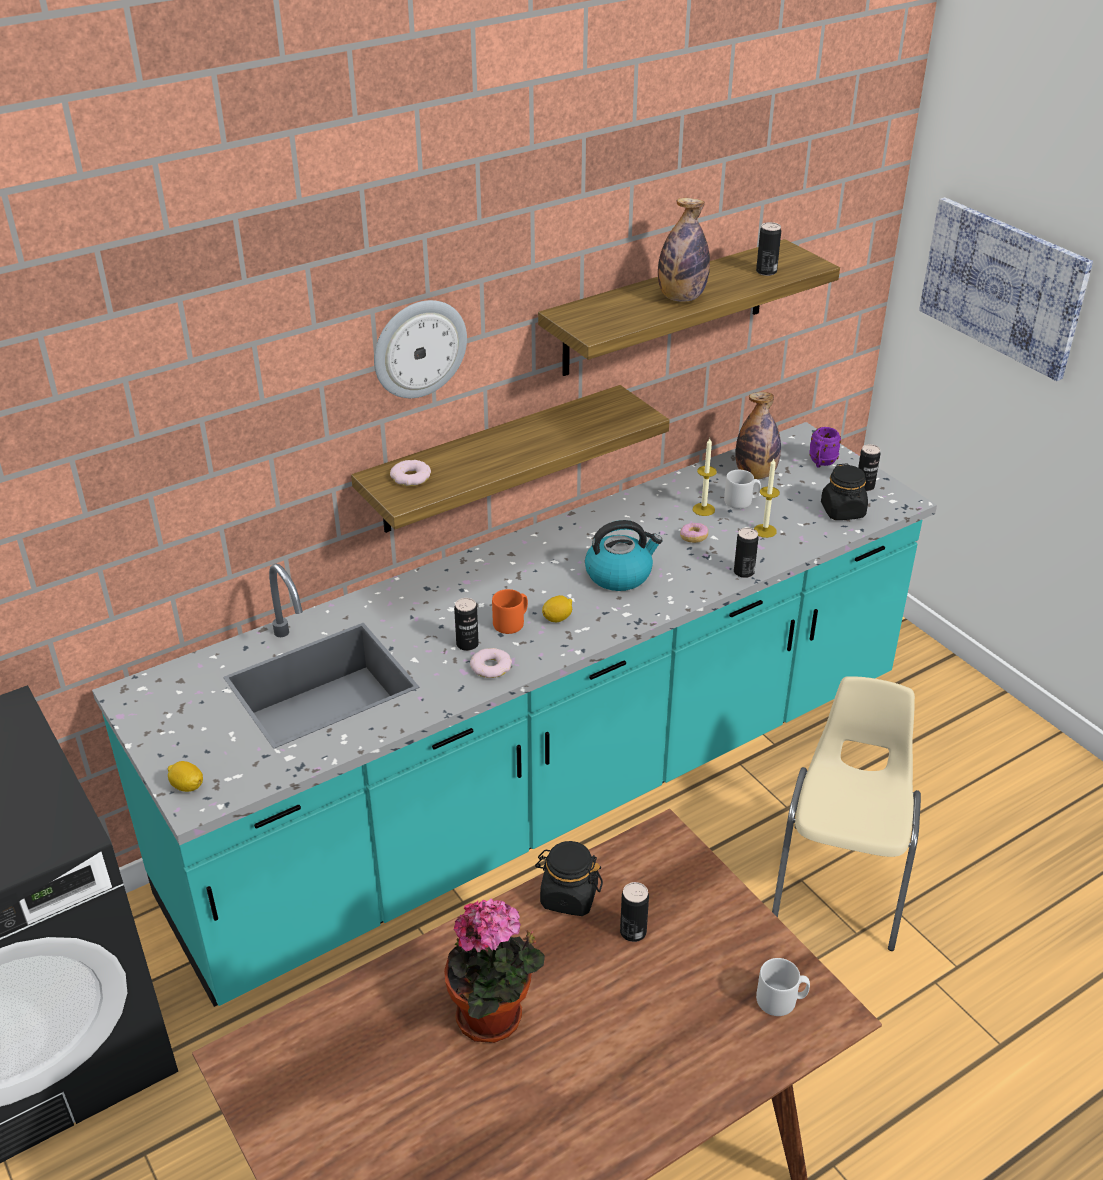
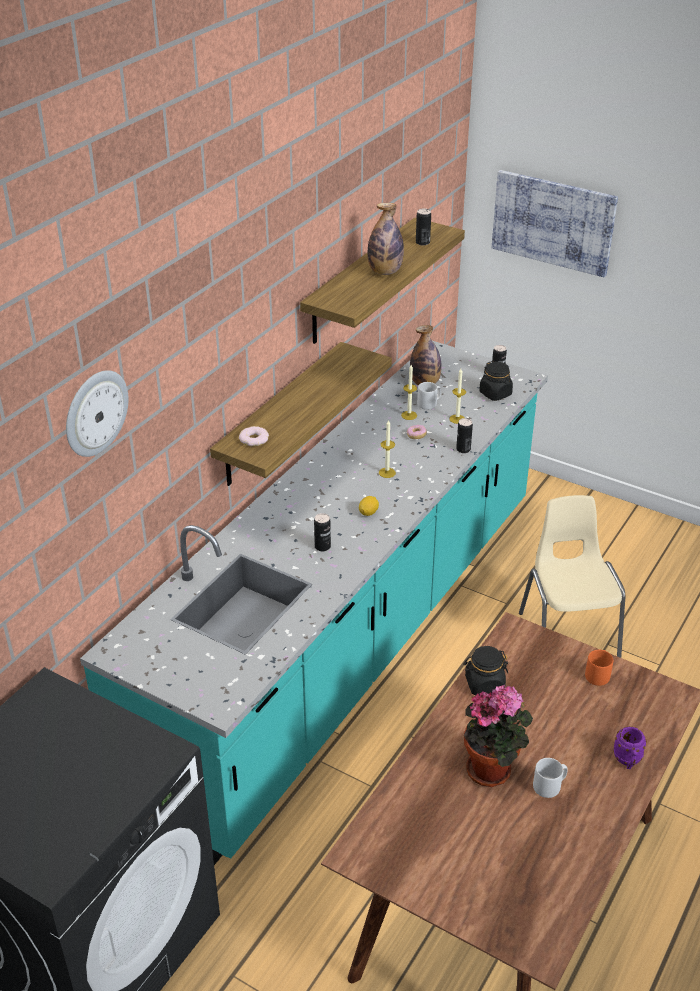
camera: 25 degrees left, 0 degrees up
lemon [168,761,203,792] -> none
wall clock [374,300,467,398] -> wall clock moved to [66,370,128,457]
donut [470,648,512,678] -> none
orange mug [492,589,528,634] -> orange mug moved to [585,650,613,686]
kettle [585,520,663,591] -> candle [379,420,396,478]
can [620,882,649,942] -> none
grey mug [756,958,810,1016] -> grey mug moved to [533,758,568,798]
purple mug [809,427,841,468] -> purple mug moved to [613,727,647,769]

